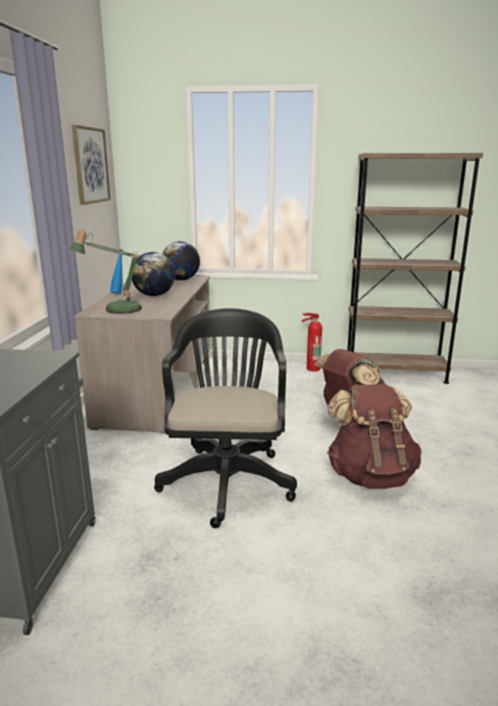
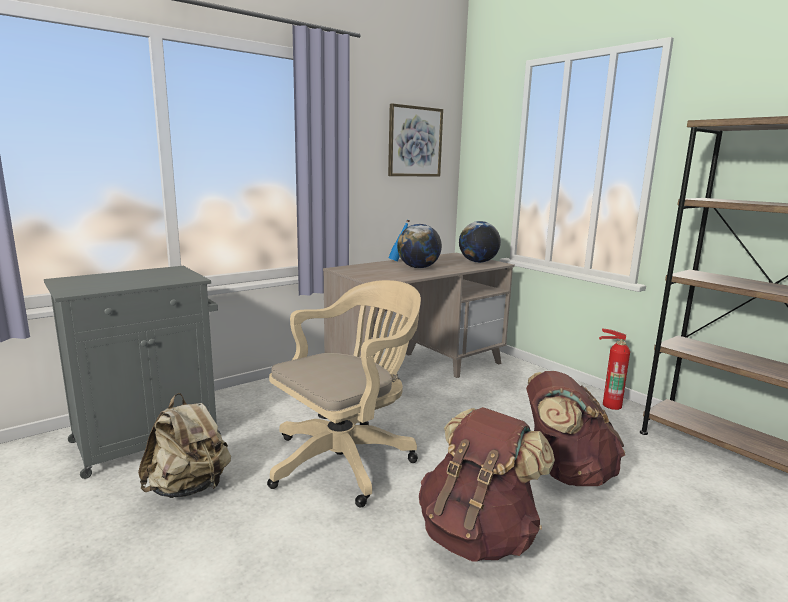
camera: 45 degrees right, 5 degrees down
table lamp [69,230,142,314] -> none
black office chair [154,308,297,528] -> beige office chair [267,280,421,508]
none -> beige backpack [138,393,231,498]

